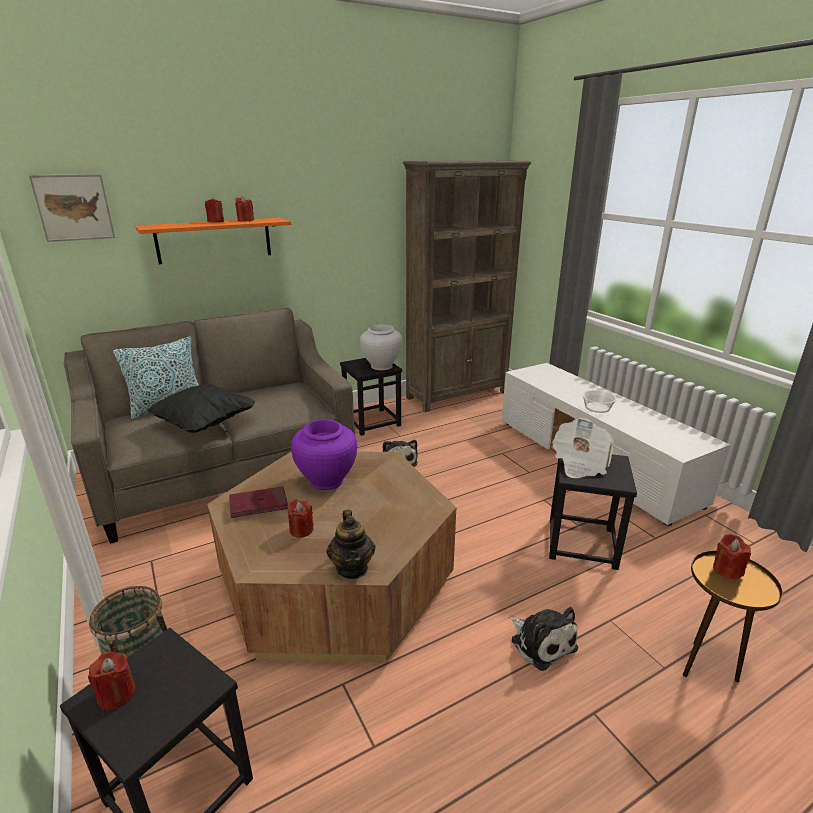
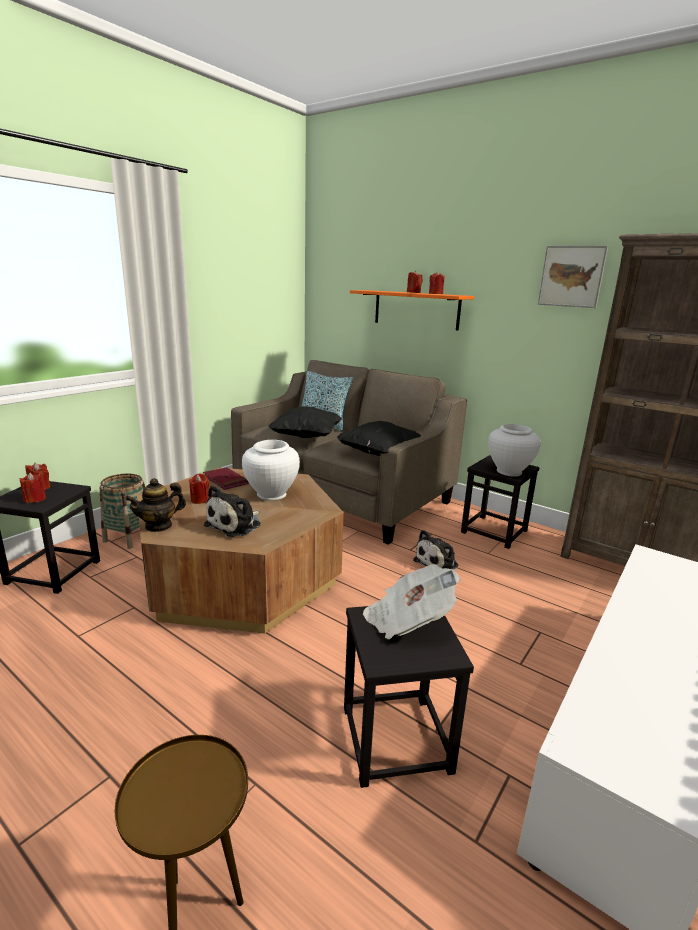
camera: 65 degrees right, 5 degrees down
picture [29,174,115,242] -> picture moved to [538,246,608,308]
purple vase [291,419,357,490] -> white vase [242,440,300,501]
plush toy [509,607,578,671] -> plush toy moved to [204,485,261,537]
bowl [582,390,617,413] -> none
red candle [713,534,751,579] -> red candle moved to [20,472,46,503]
none -> black pillow [337,421,421,456]

